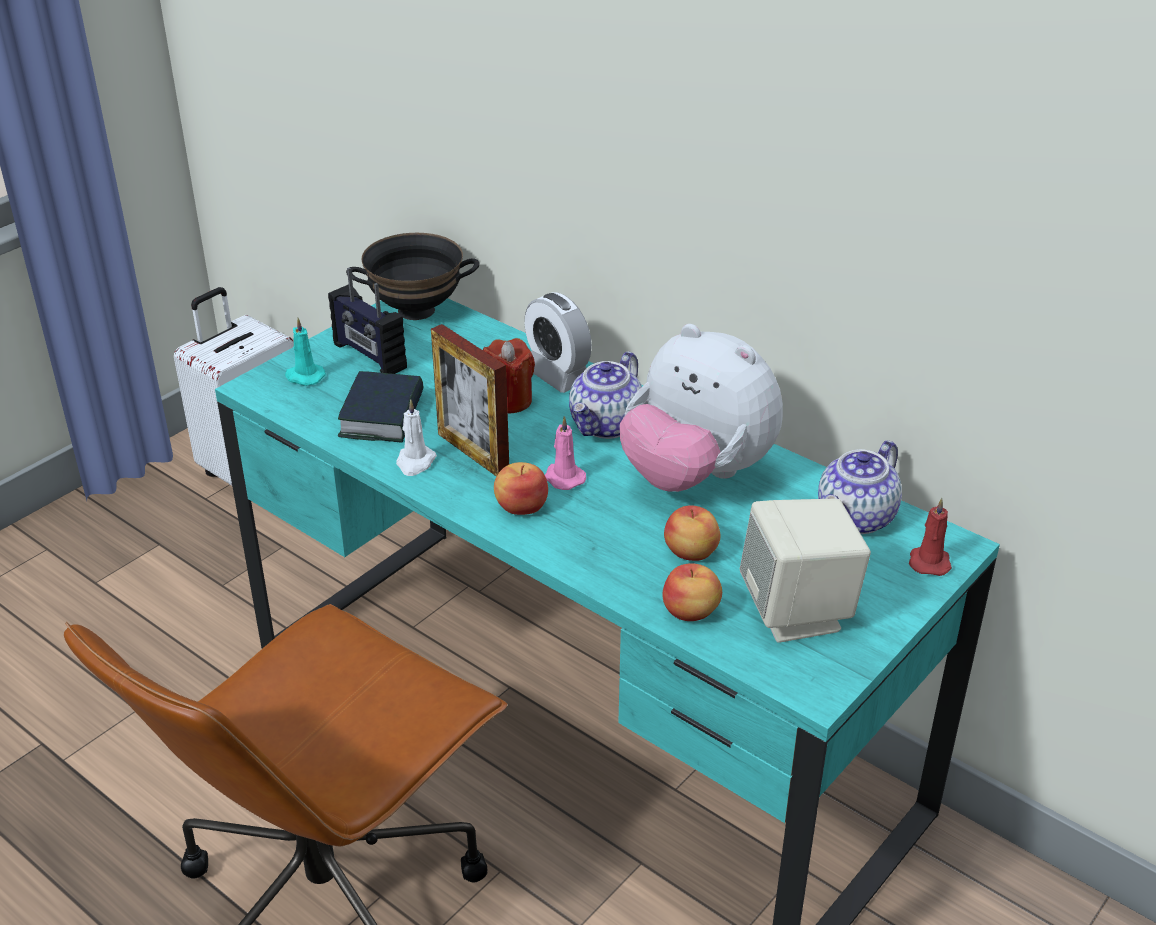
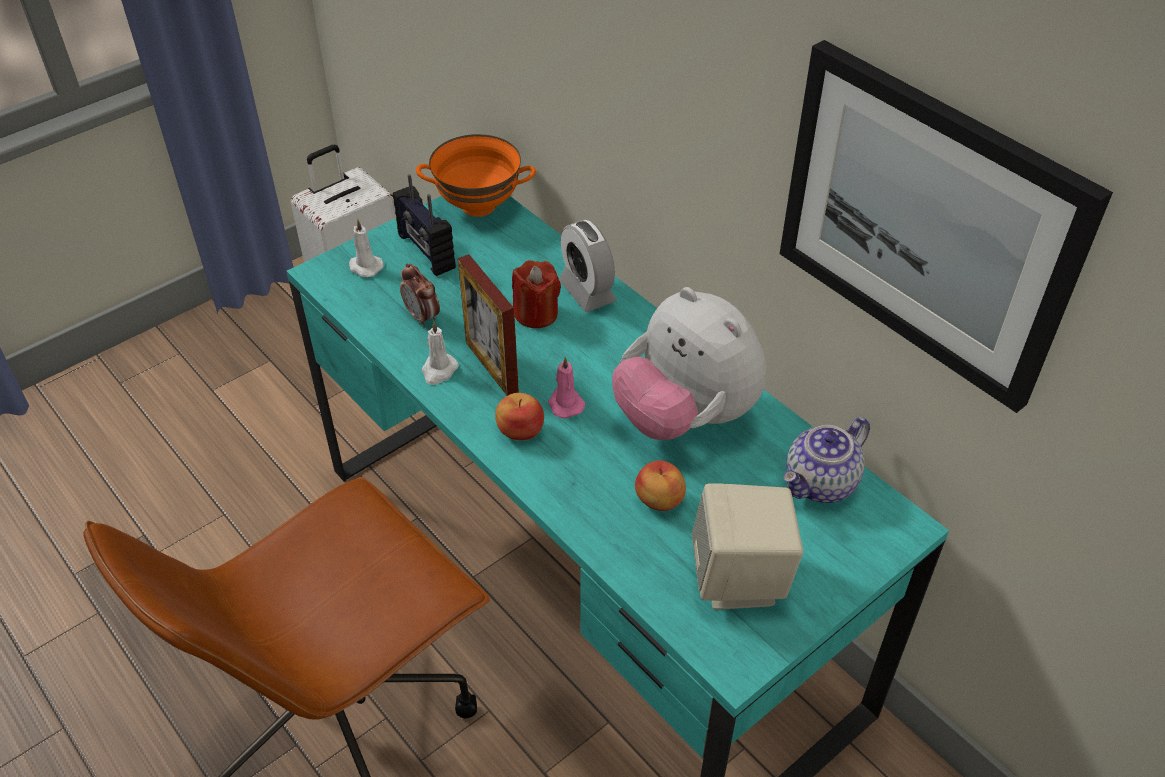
camera: 10 degrees right, 10 degrees up
turquoise candle [285,318,326,386] -> white candle [349,219,384,277]
book [338,371,423,443] -> alarm clock [400,263,440,327]
black bowl [346,233,479,320] -> orange bowl [416,134,536,217]
teapot [569,351,642,439] -> none
apple [662,563,722,621] -> none
red candle [909,498,952,576] -> none
none -> picture [780,40,1113,413]

